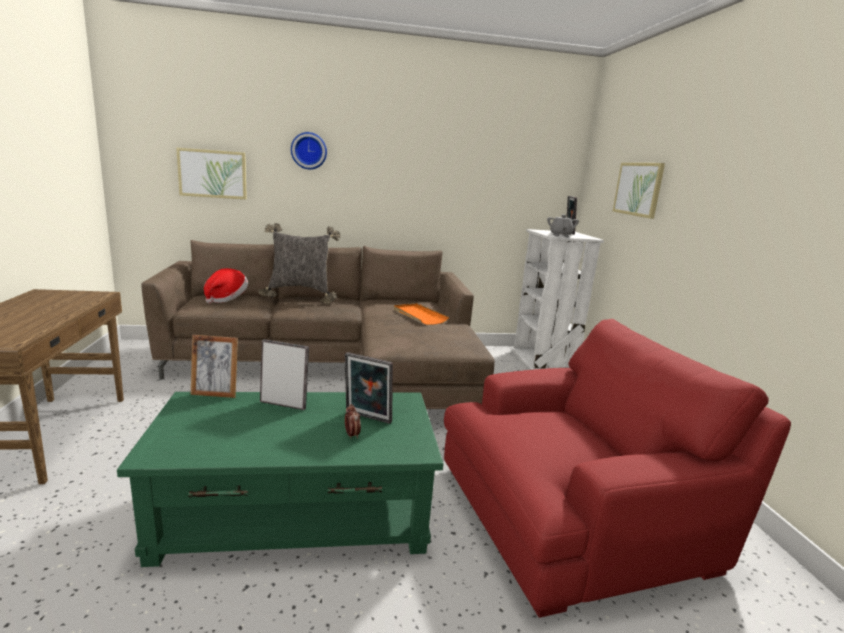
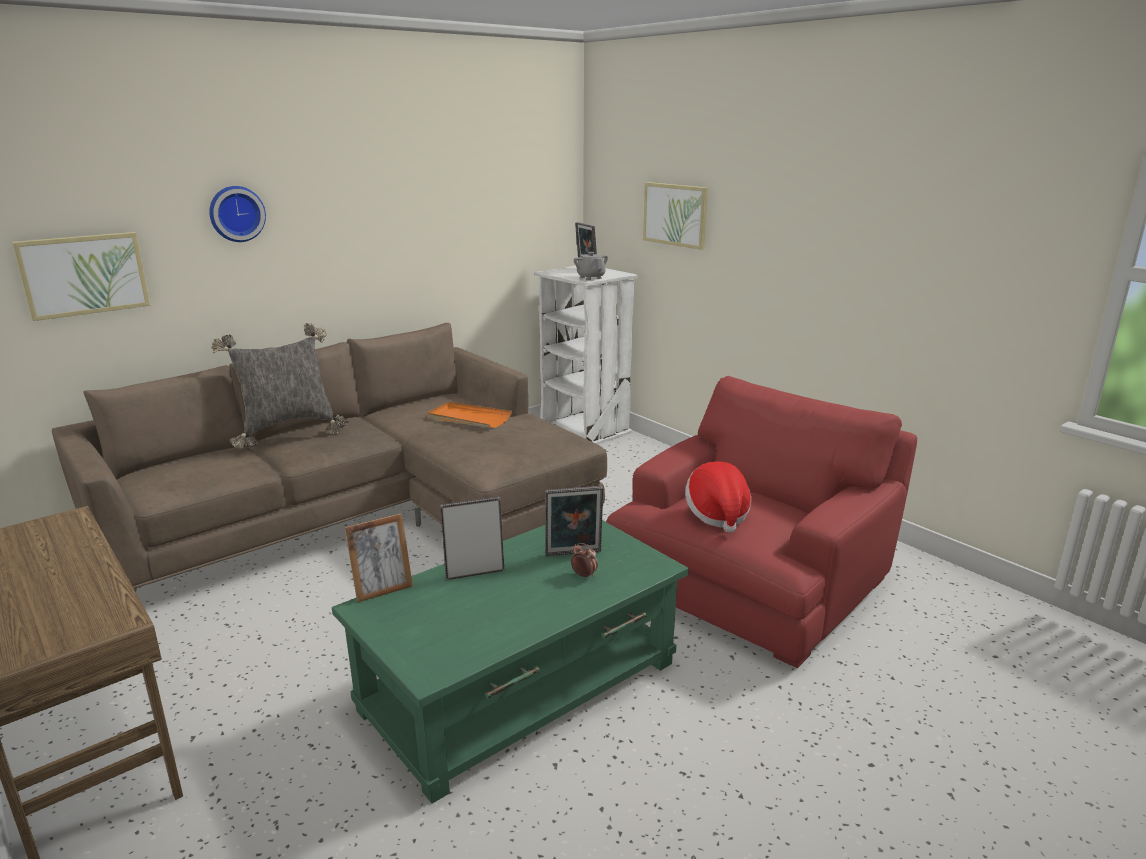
camera: 30 degrees left, 5 degrees up
hat [204,268,248,303] -> hat moved to [685,462,751,533]

